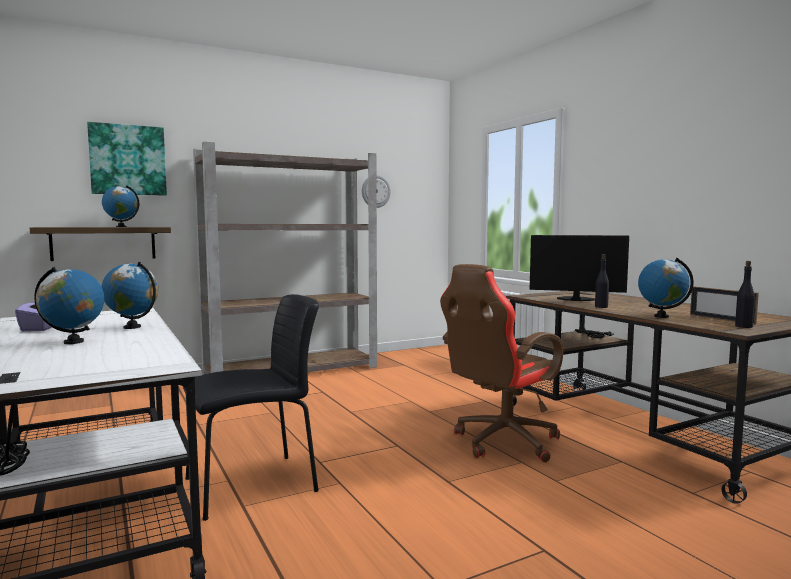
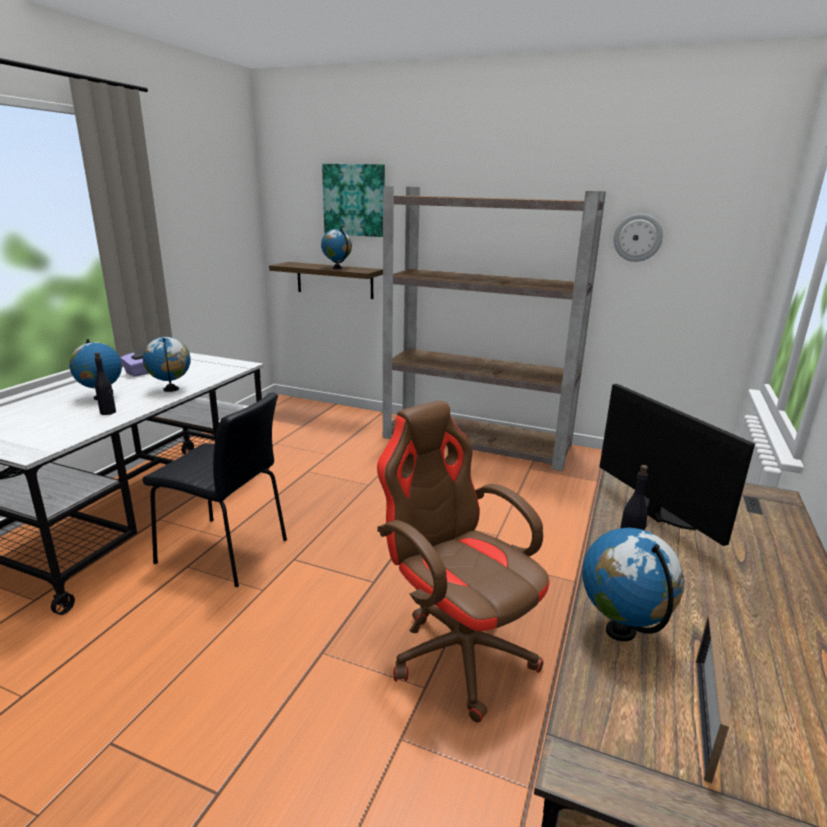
camera: 50 degrees right, 15 degrees up
brown office chair [440,264,563,462] -> brown office chair turned 45 degrees clockwise [377,401,549,723]
black bottle [735,261,755,328] -> black bottle moved to [95,352,116,415]

